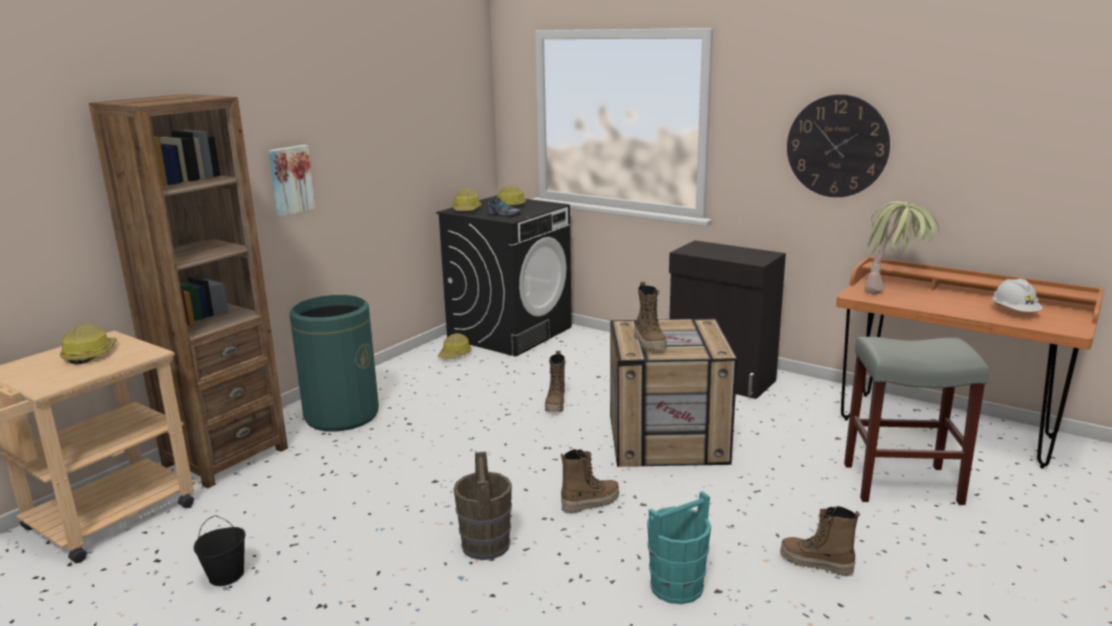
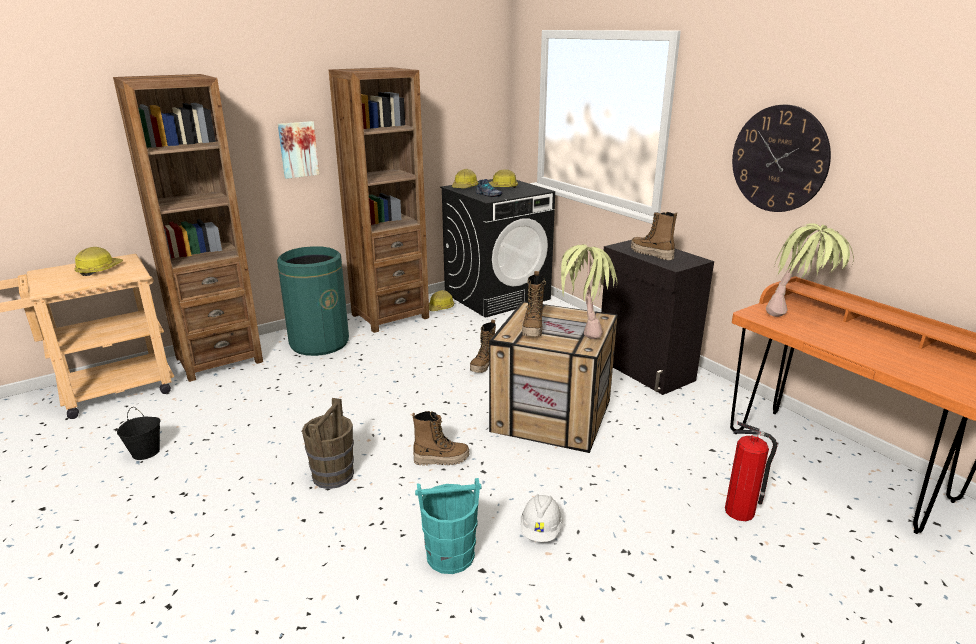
camera: 20 degrees right, 5 degrees up
boot [780,506,859,576] -> boot moved to [631,212,677,260]
grey stool [844,337,989,505] -> fire extinguisher [725,422,778,521]
white hard hat [992,279,1043,312] -> white hard hat moved to [521,494,563,542]
none -> brown bookcase [329,67,429,333]
none -> potted plant [557,244,617,339]

